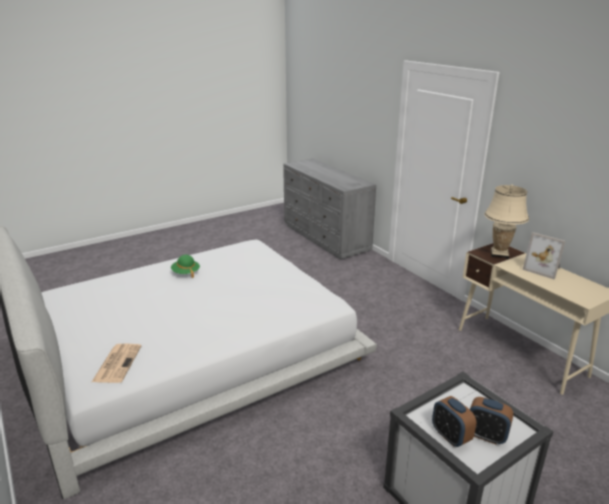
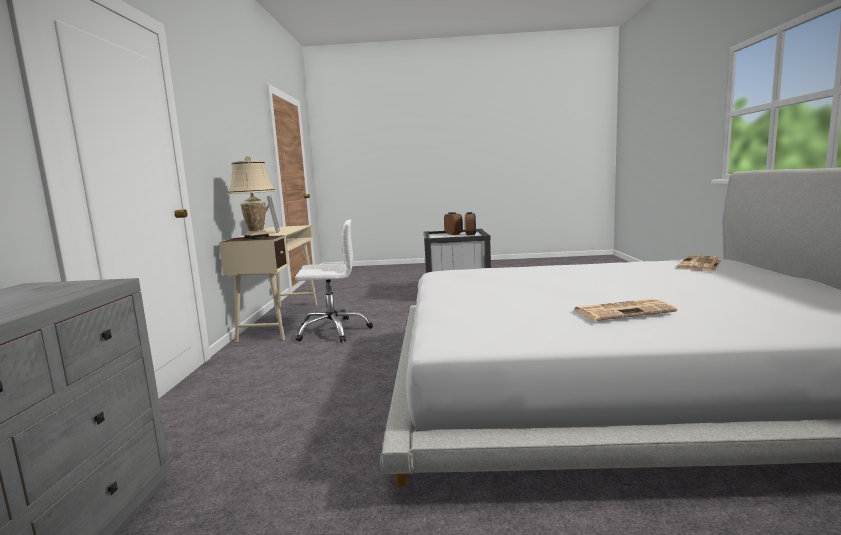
camera: 145 degrees left, 15 degrees down
green hat [171,255,200,278] -> newspaper [574,299,678,321]
none -> white office chair [295,219,373,342]

